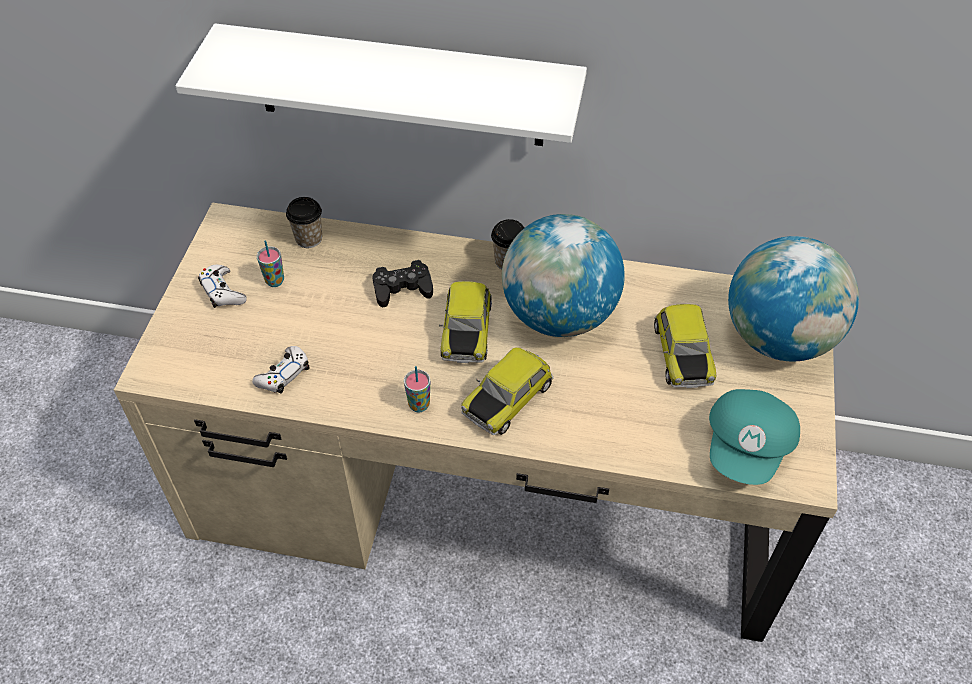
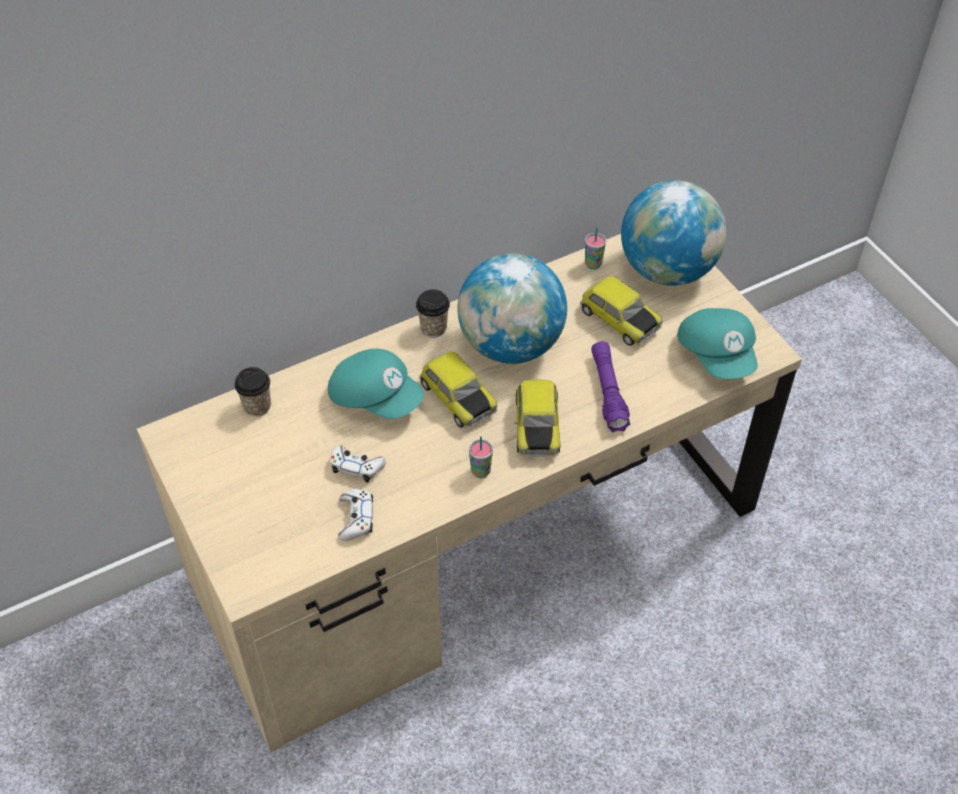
camera: 40 degrees left, 0 degrees up
white shelf [176,23,587,146] -> none
white game controller [198,265,247,308] -> white game controller moved to [330,445,386,482]
cup [257,241,284,287] -> cup moved to [585,227,606,270]
black game controller [372,260,433,308] -> turquoise cap [328,349,424,419]
none -> purple flashlight [591,341,630,432]

